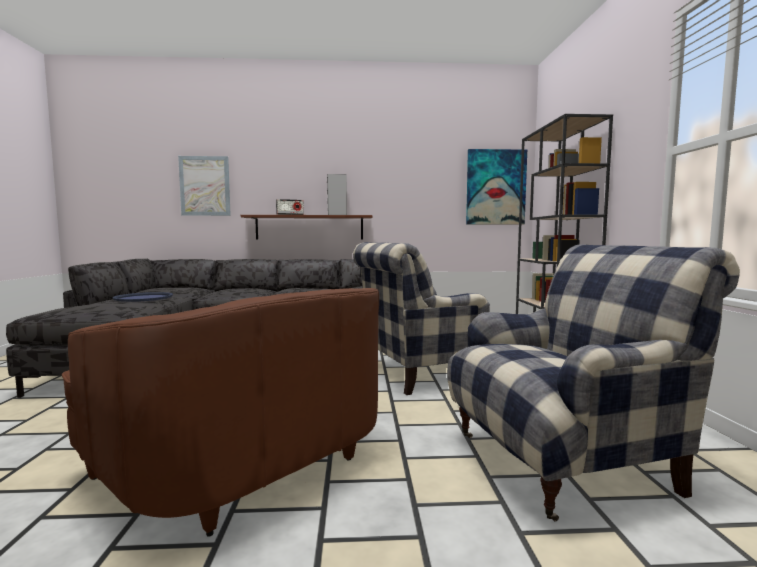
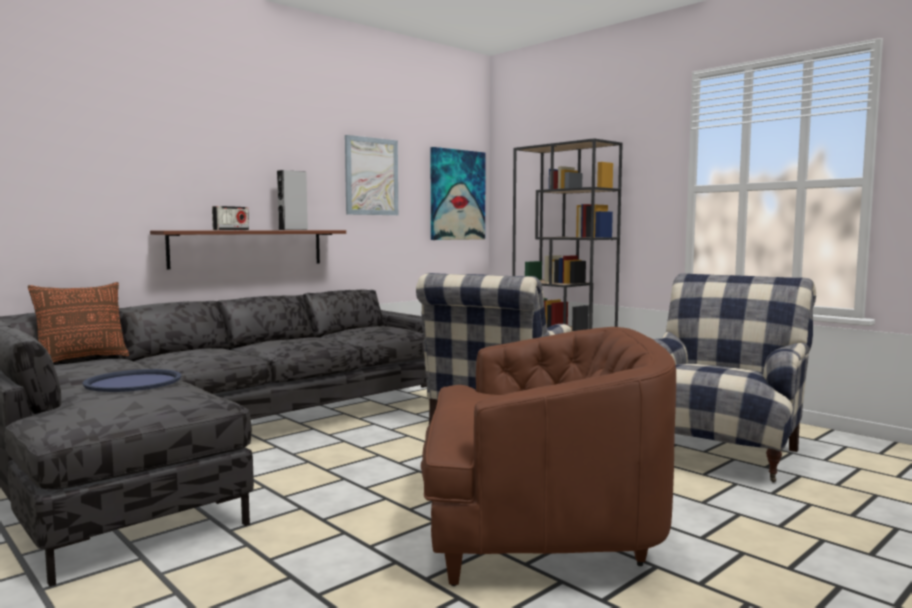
camera: 40 degrees left, 0 degrees up
picture [178,156,231,216] -> picture moved to [345,135,398,215]
none -> brown pillow [28,282,129,363]

